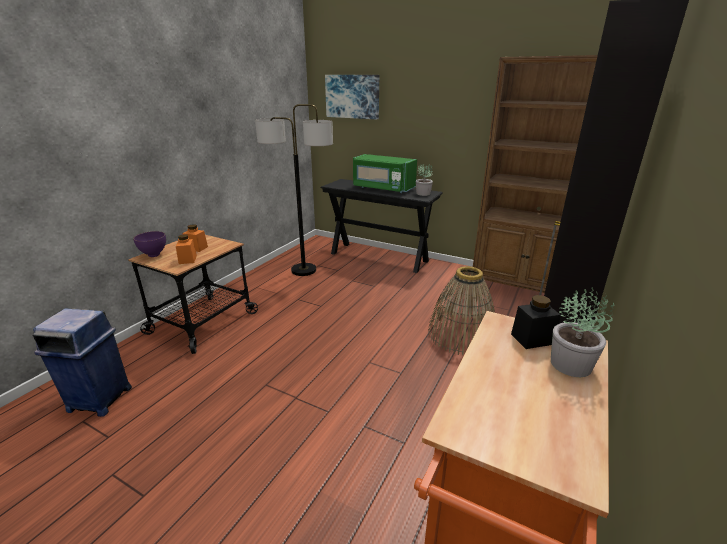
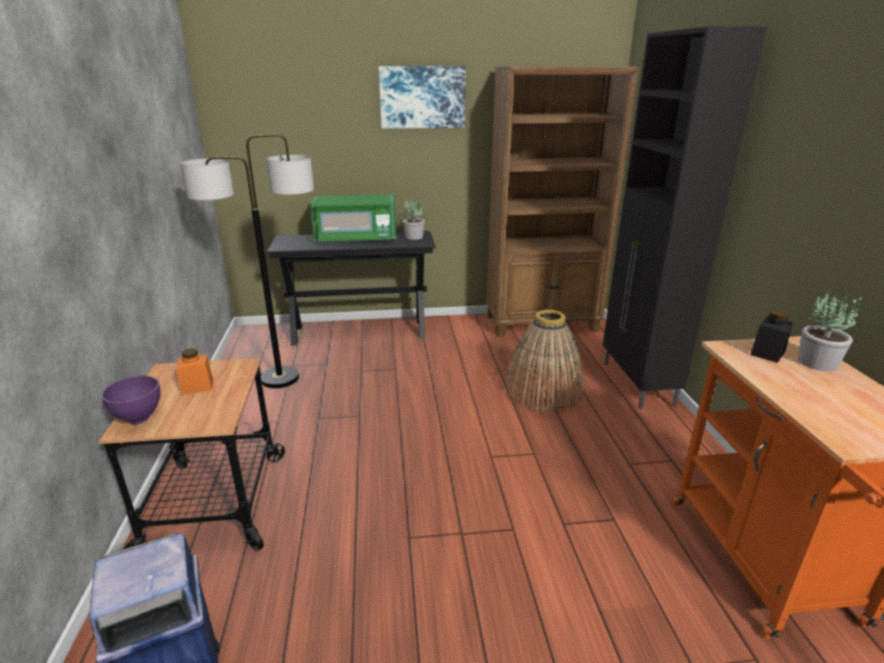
camera: 35 degrees left, 0 degrees up
orange jar [176,234,197,264] -> none
picture [325,75,379,120] -> picture moved to [379,66,466,128]

